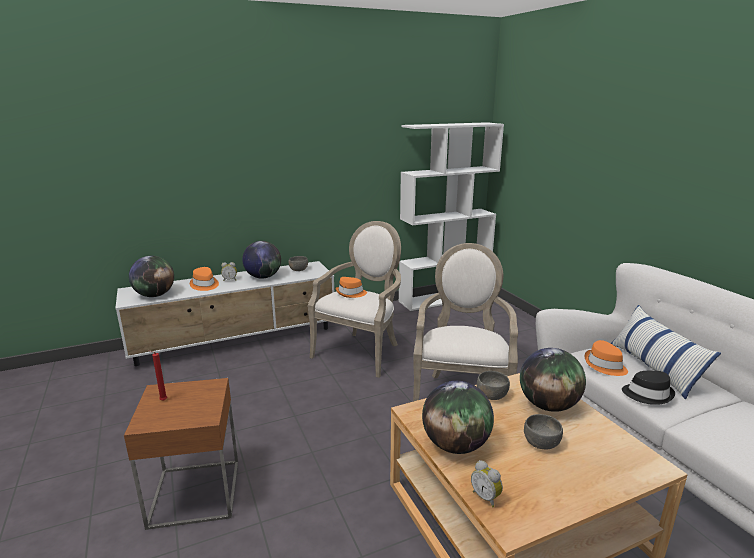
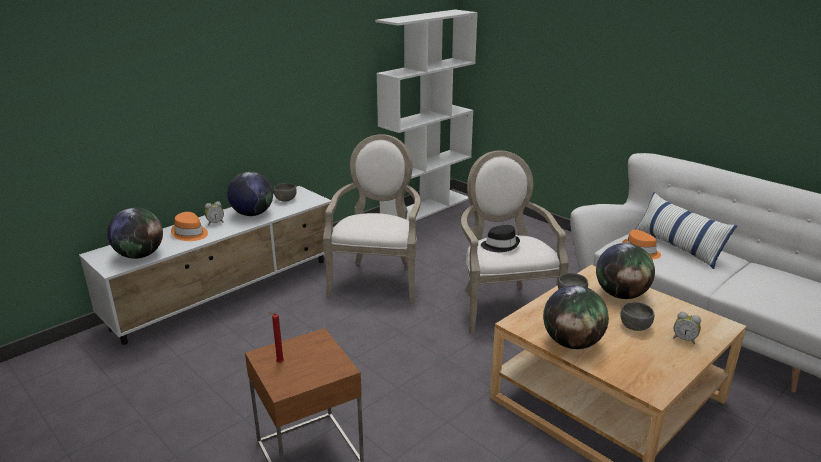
camera: 20 degrees left, 5 degrees up
orange hat [335,277,367,298] -> none
alarm clock [471,460,503,507] -> alarm clock moved to [673,312,701,344]
black hat [622,370,675,405] -> black hat moved to [481,225,520,252]

